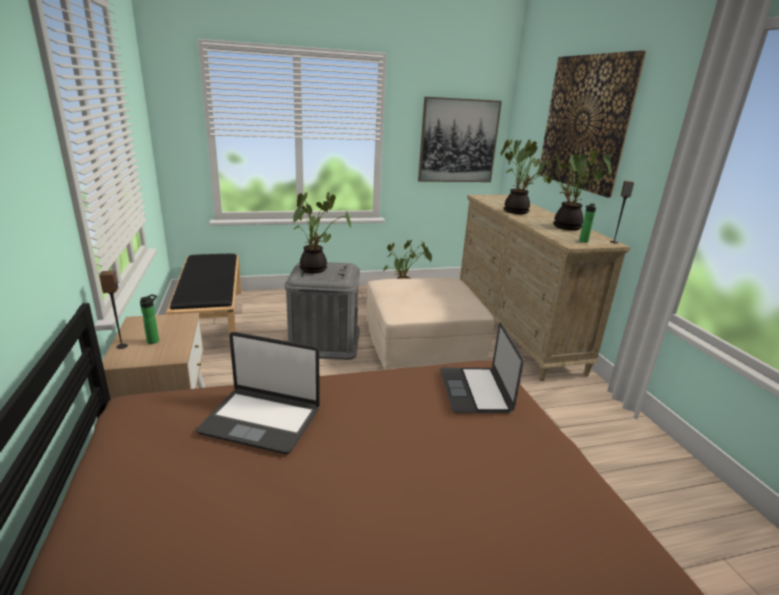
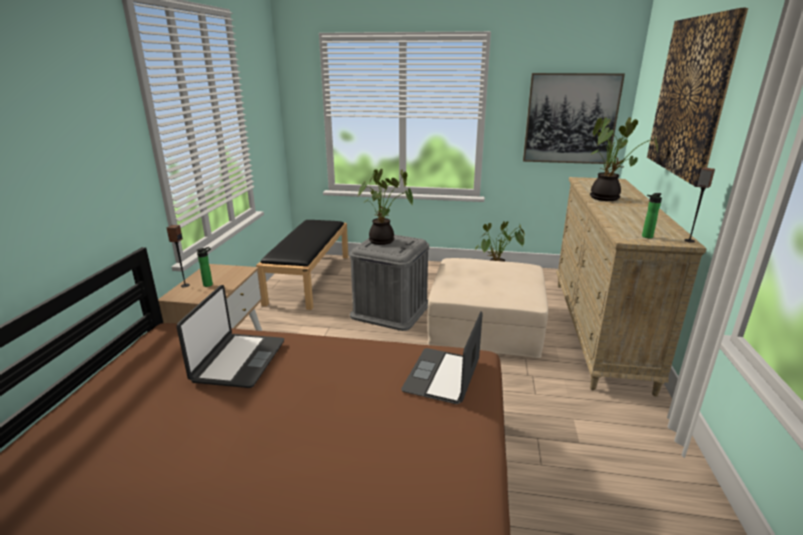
camera: 25 degrees right, 0 degrees up
laptop [196,332,320,454] -> laptop turned 120 degrees counterclockwise [177,285,284,388]
potted plant [536,149,612,230] -> none

